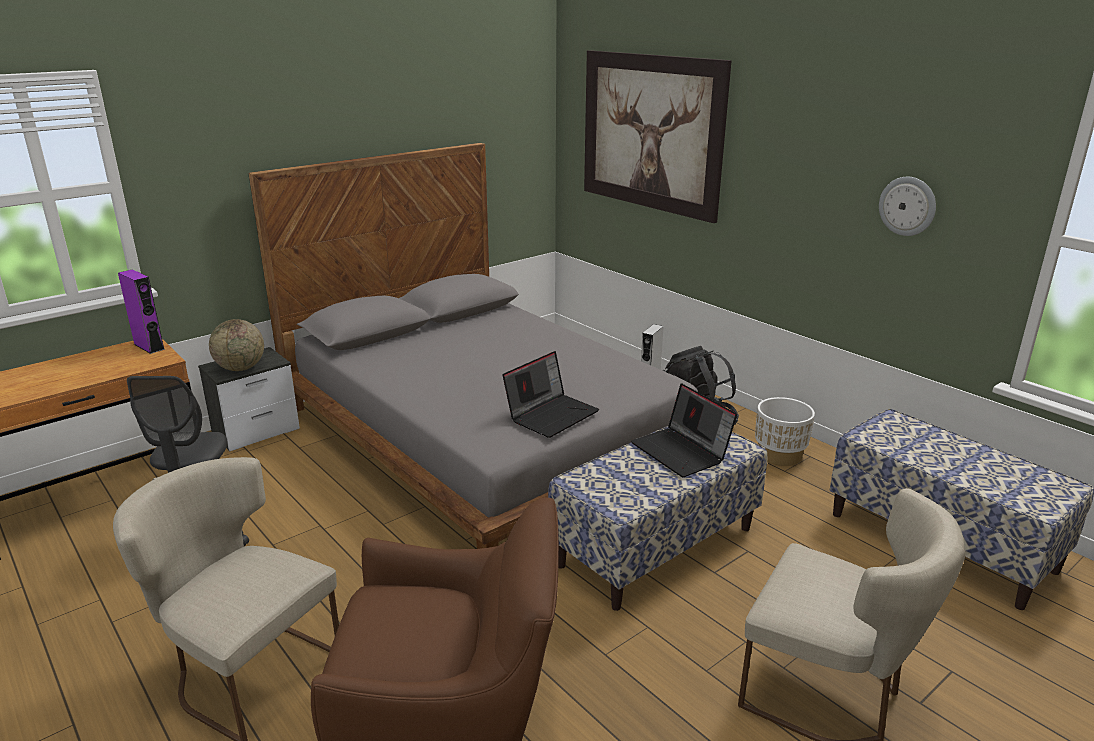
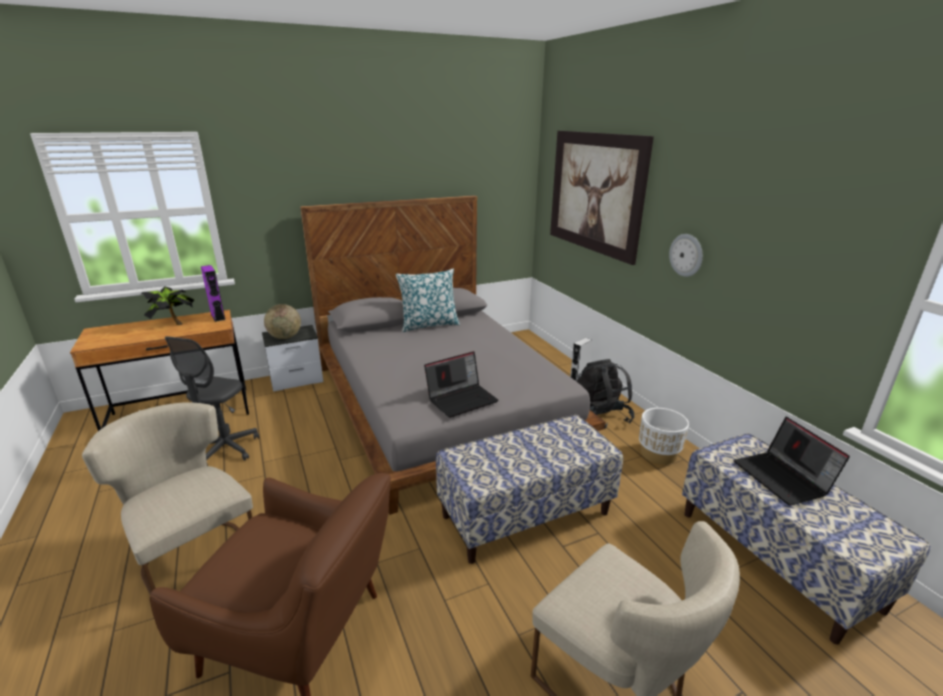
camera: 15 degrees right, 0 degrees up
laptop [631,383,737,477] -> laptop moved to [734,417,850,505]
wall clock [879,177,936,236] -> wall clock moved to [669,234,703,277]
none -> potted plant [141,286,194,325]
none -> pillow [396,269,460,332]

